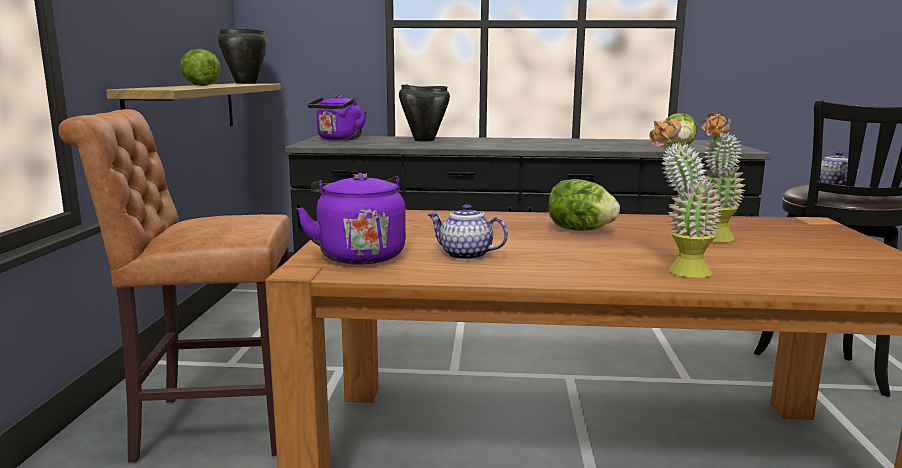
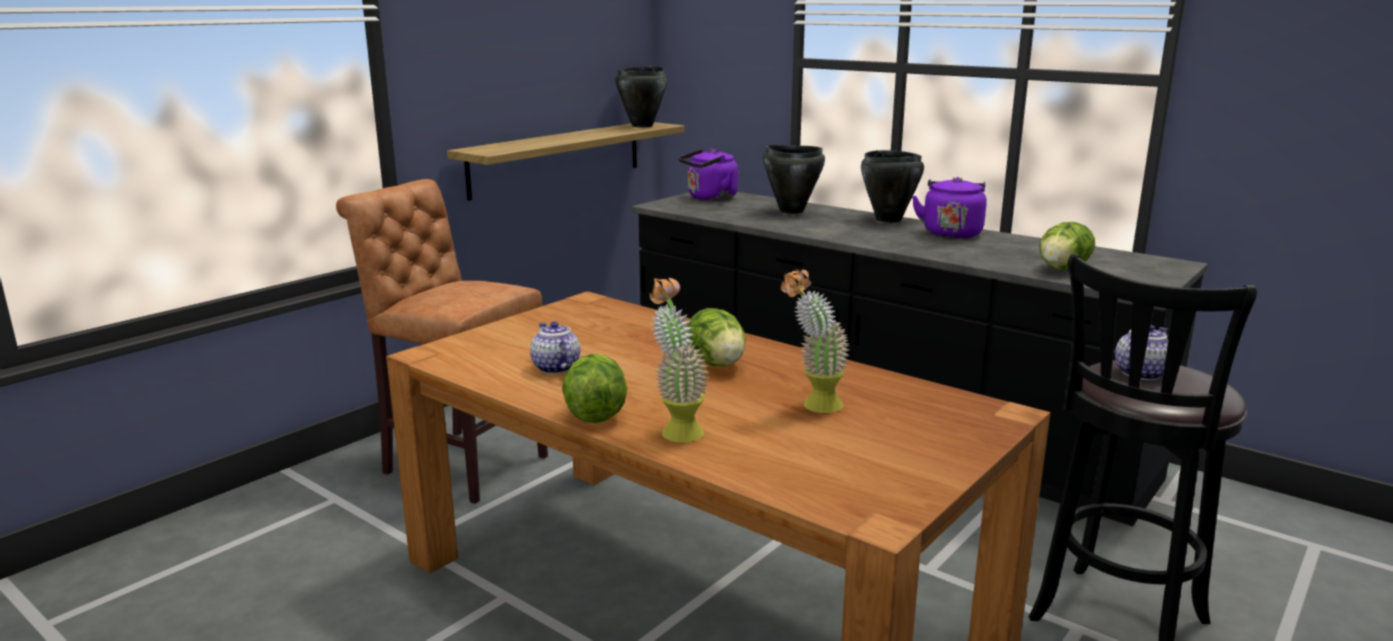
camera: 35 degrees right, 5 degrees up
lettuce [180,49,221,86] -> lettuce moved to [562,354,627,423]
purple kettle [297,173,406,265] -> purple kettle moved to [912,177,987,239]
none -> black cooking pot [861,150,924,223]

